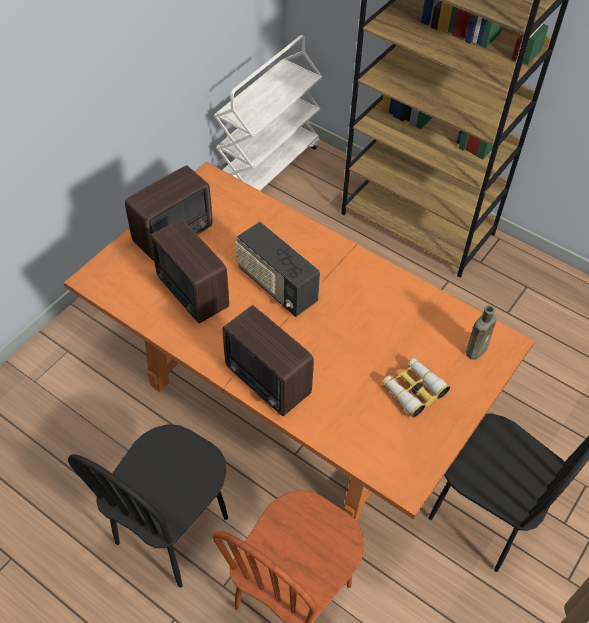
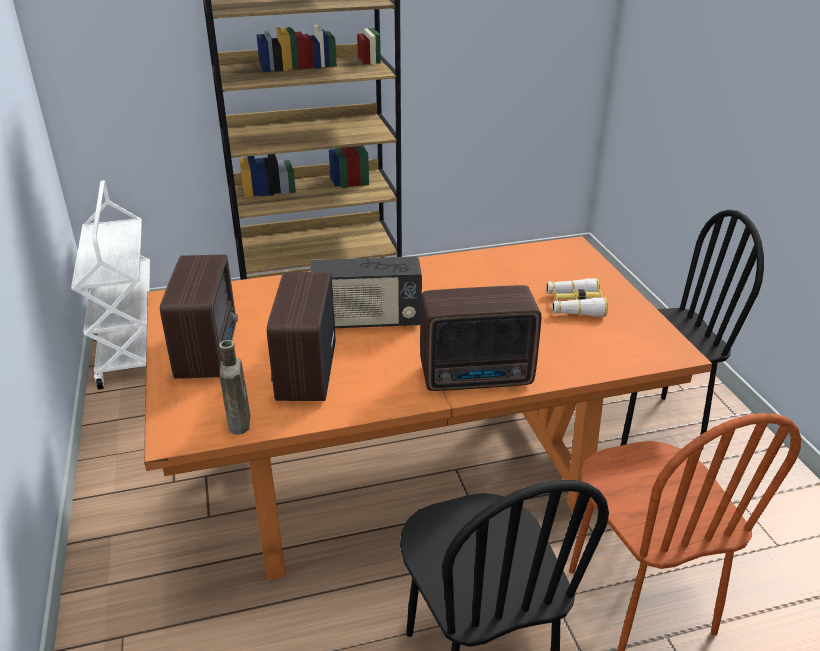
camera: 50 degrees left, 20 degrees down
radio [150,219,229,324] -> radio turned 90 degrees clockwise [267,272,336,401]
brown bottle [466,305,496,360] -> brown bottle moved to [219,340,250,435]

